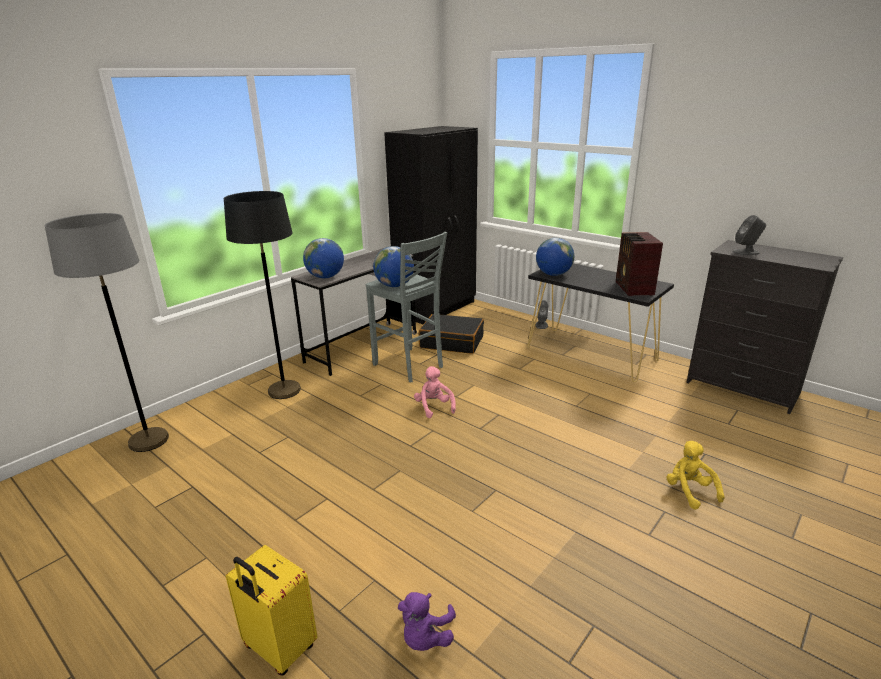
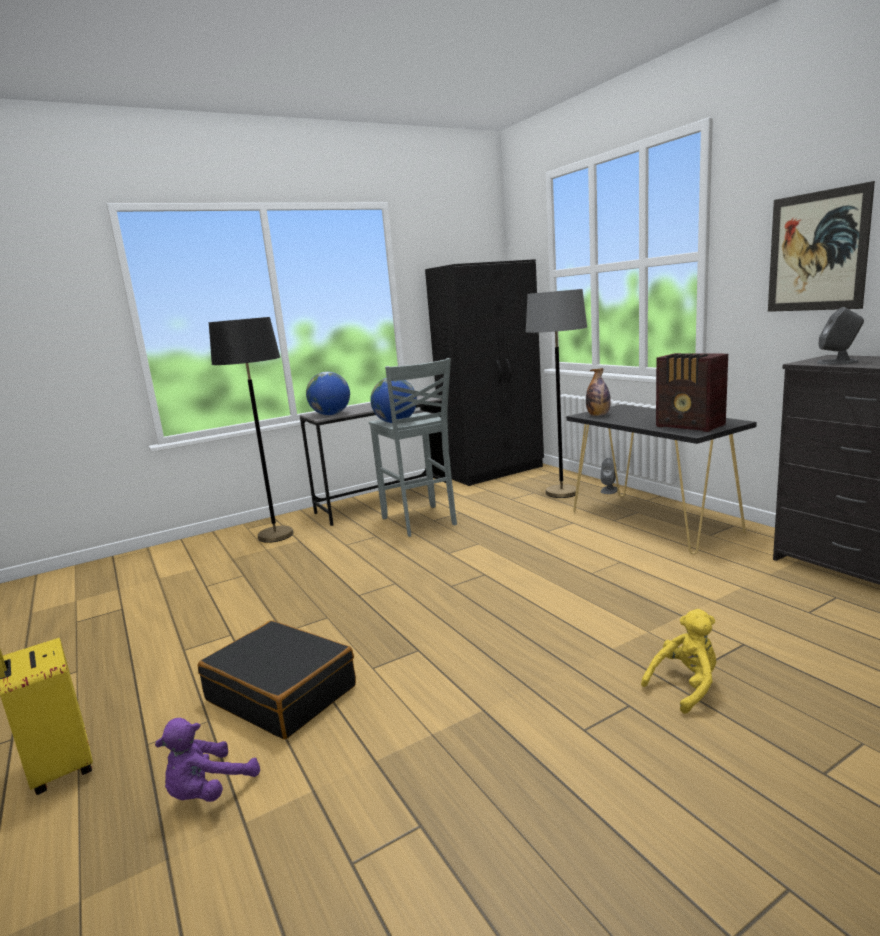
camera: 20 degrees right, 10 degrees down
grey floor lamp [44,213,169,452] -> grey floor lamp moved to [526,289,587,498]
pink plush toy [414,366,456,418] -> none
black suitcase [419,314,484,354] -> black suitcase moved to [198,620,356,739]
globe [536,238,574,276] -> bottle [586,368,611,416]
radio [616,232,663,296] -> radio turned 60 degrees counterclockwise [656,353,728,432]
yellow plush toy [666,441,725,510] -> yellow plush toy turned 60 degrees clockwise [641,609,716,714]
none -> picture [768,181,875,312]

